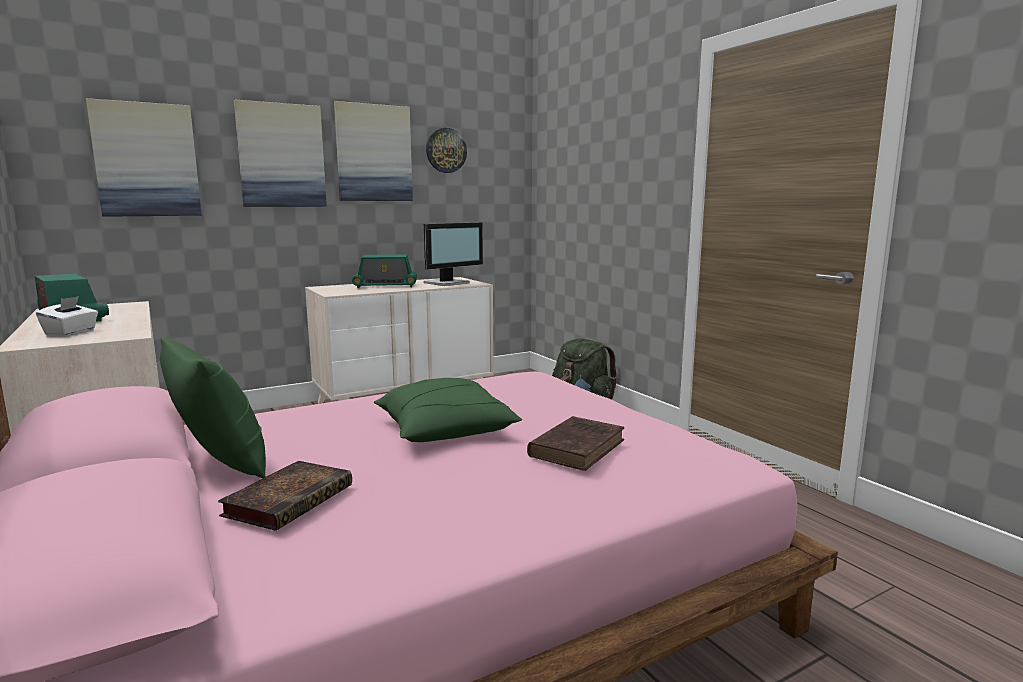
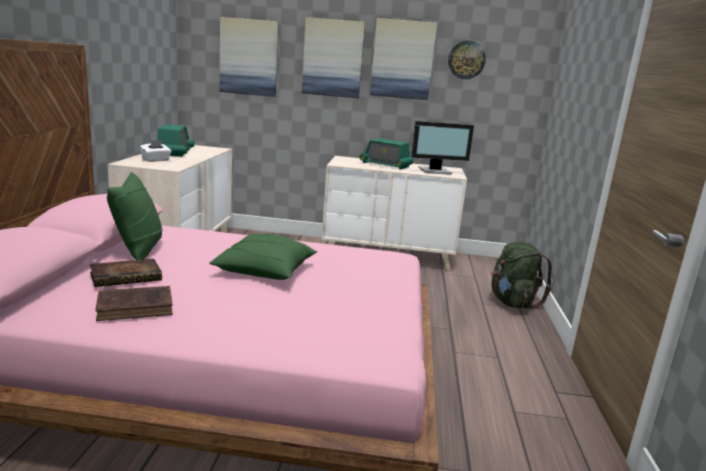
camera: 35 degrees right, 5 degrees up
brown book [527,416,624,471] -> brown book moved to [95,286,173,321]

